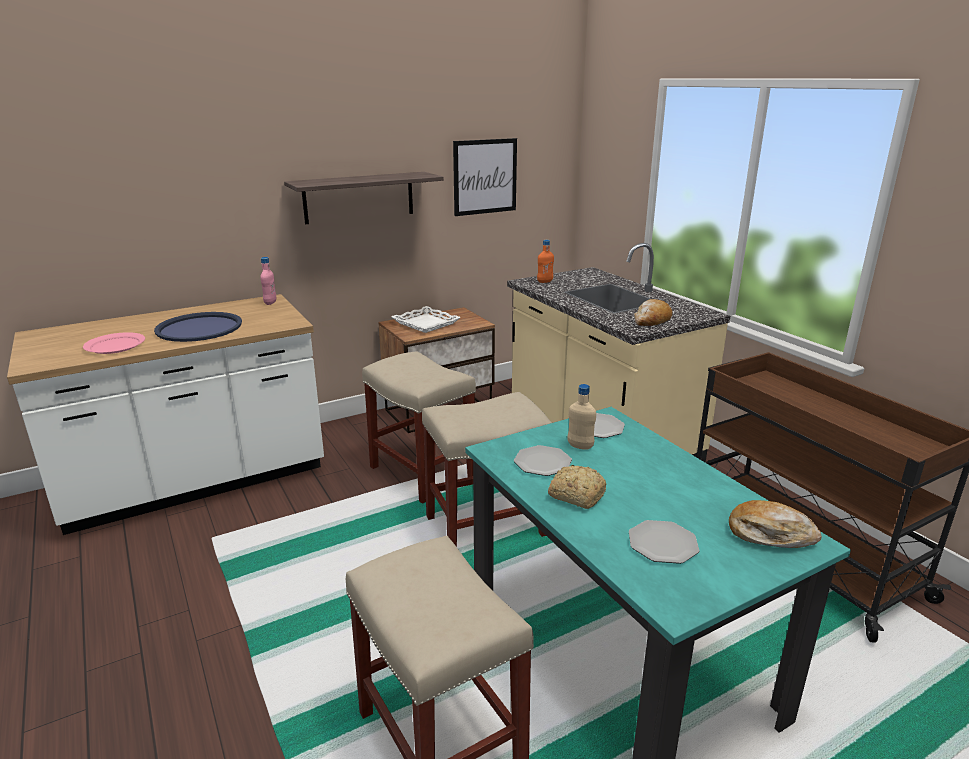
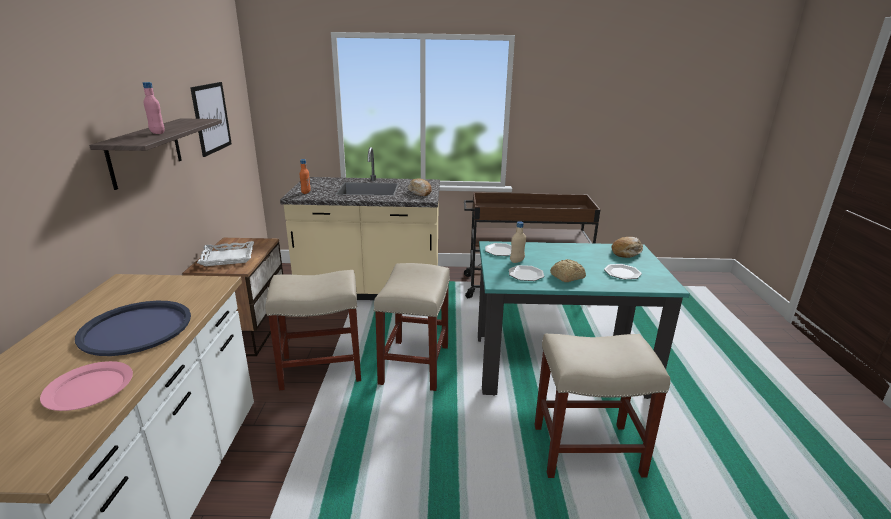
camera: 60 degrees left, 0 degrees up
pink bottle [260,257,276,305] -> pink bottle moved to [143,82,165,134]

